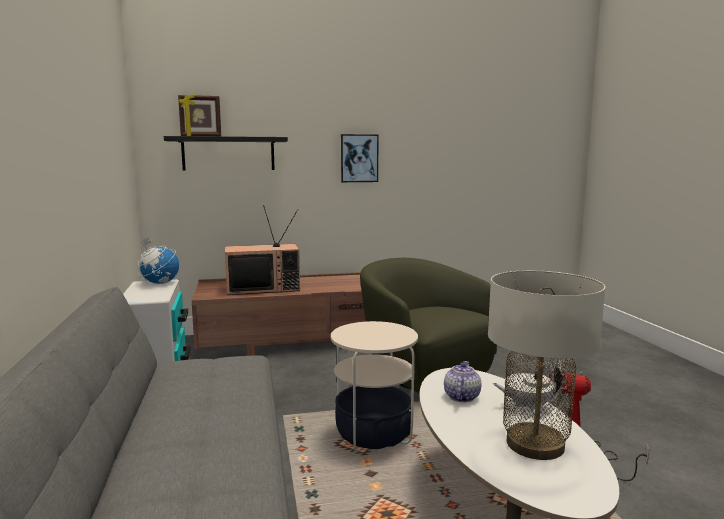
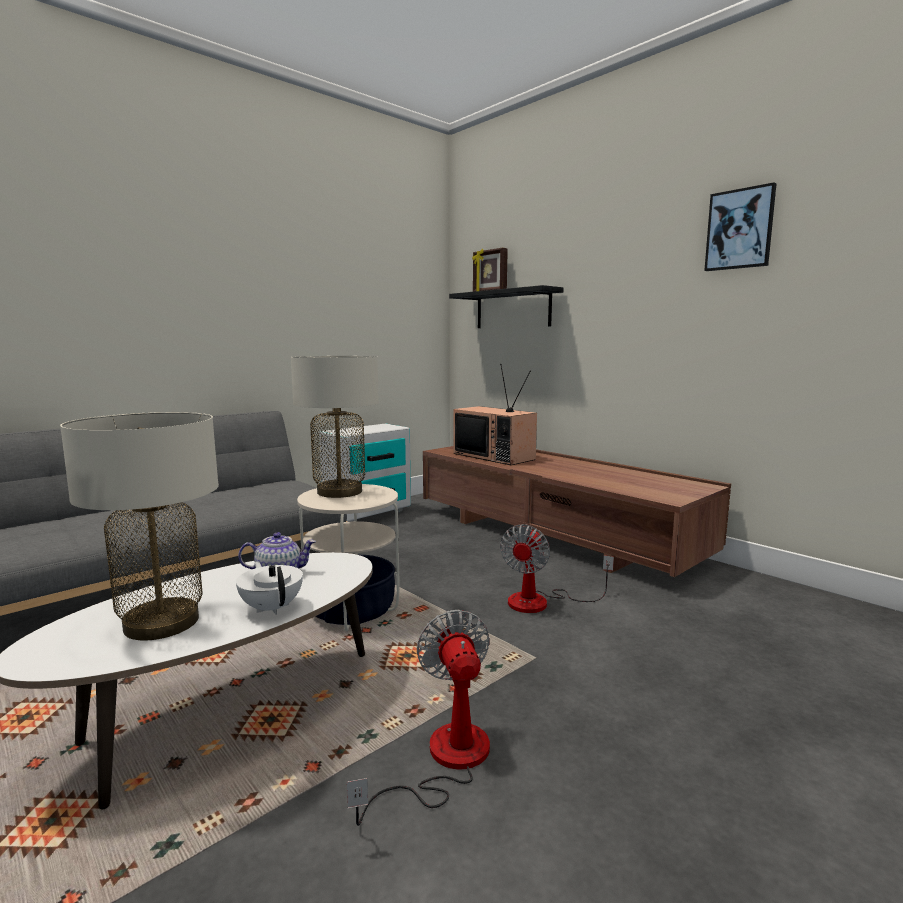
camera: 60 degrees right, 0 degrees up
globe [138,237,179,284] -> none
picture [341,134,378,182] -> picture moved to [704,182,777,271]
green armchair [360,258,497,393] -> fan [500,524,614,613]
none -> table lamp [291,356,379,498]

